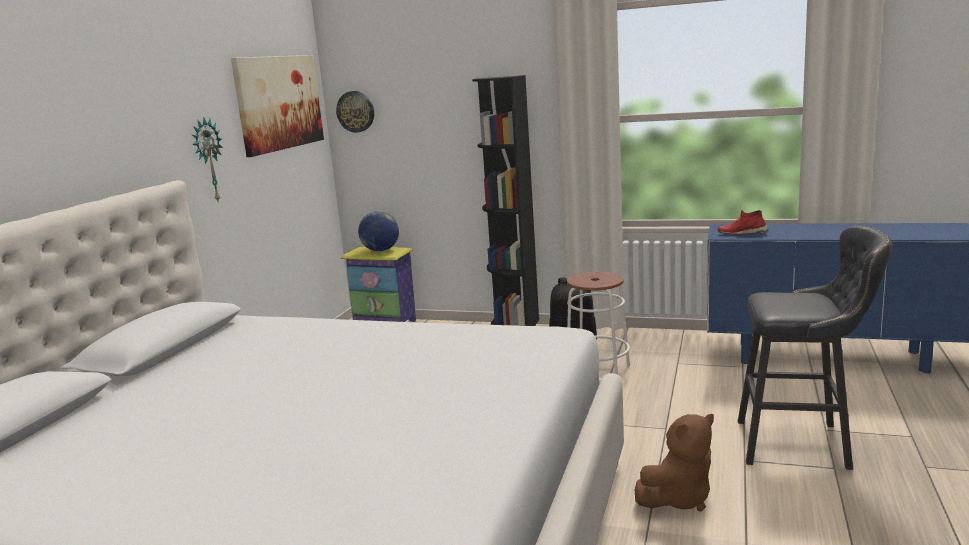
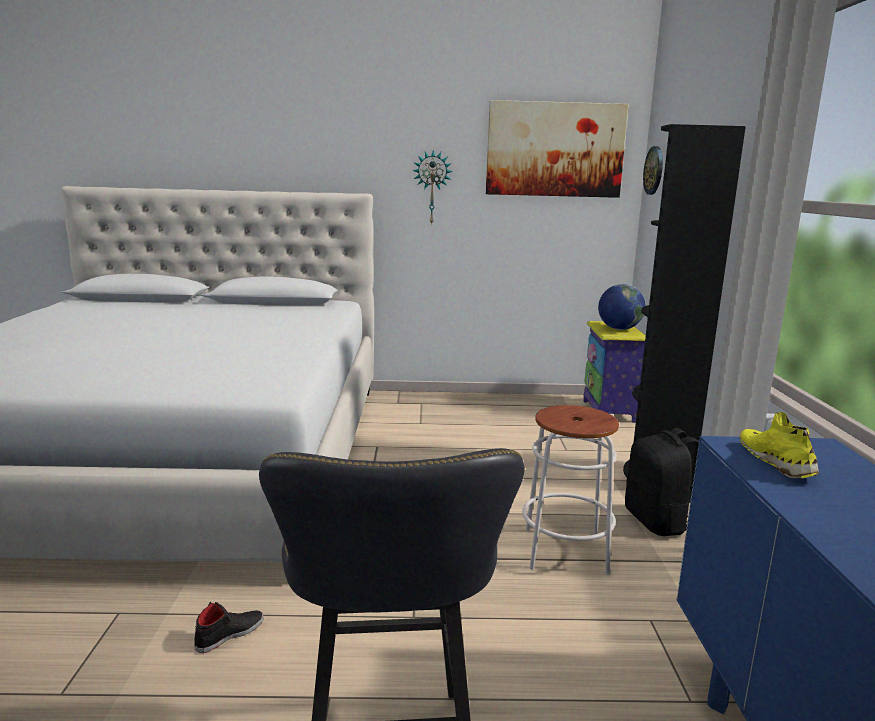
camera: 70 degrees right, 0 degrees up
brown plush toy [635,414,714,511] -> black shoe [194,602,264,653]
red shoe [718,210,768,235] -> yellow shoe [739,412,819,479]

